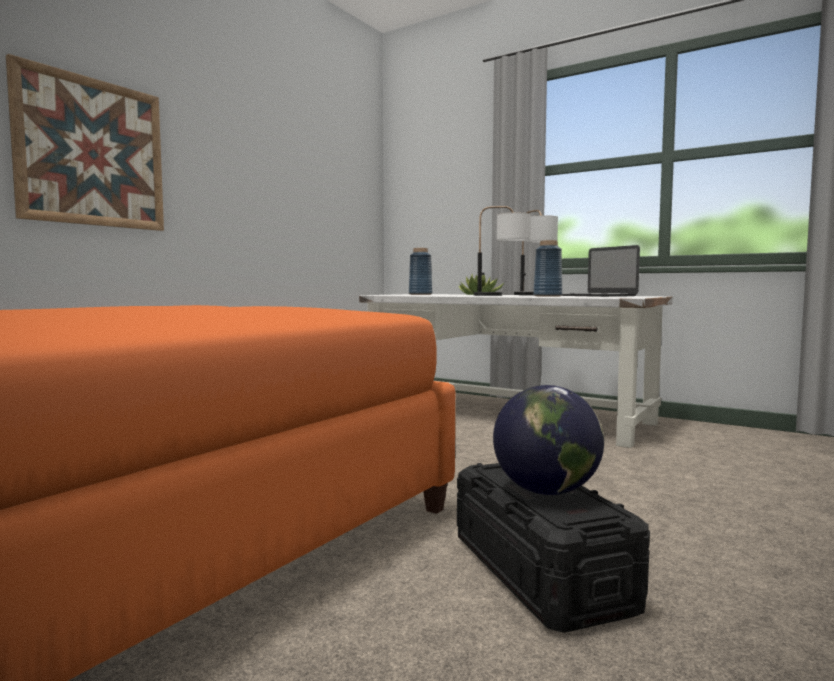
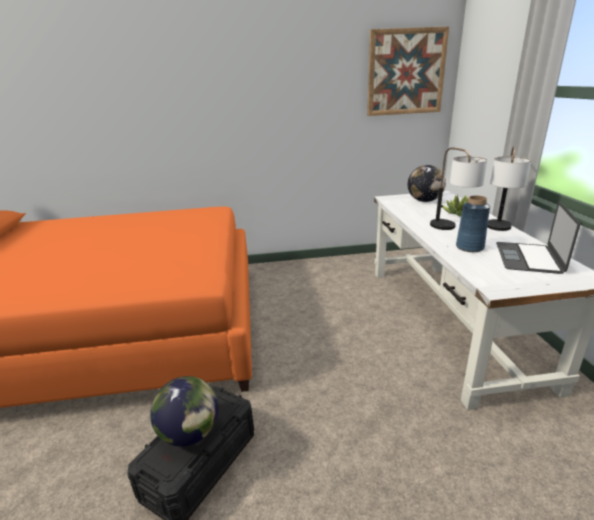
camera: 50 degrees right, 20 degrees up
picture [6,54,164,231] -> picture moved to [367,26,449,116]
blue vase [409,248,432,295] -> globe [408,165,446,202]

